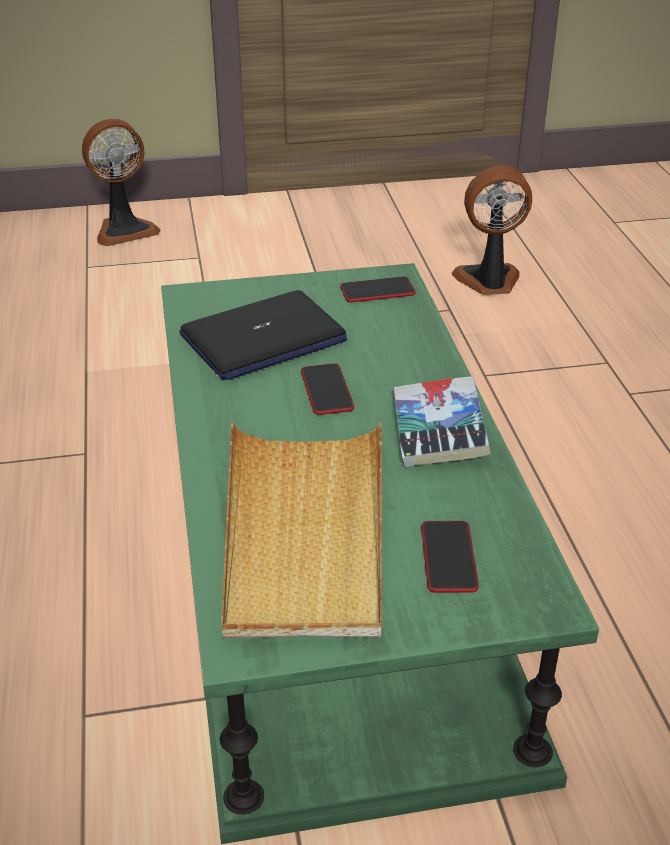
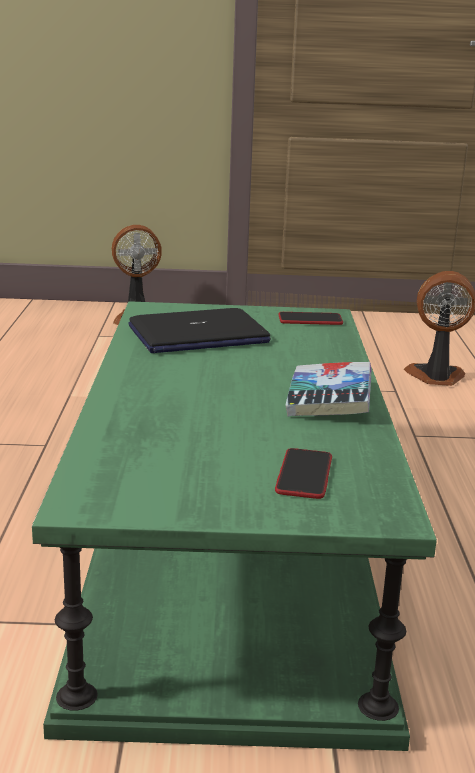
camera: 10 degrees right, 15 degrees down
beige tray [221,422,382,638] -> none
phone [301,363,354,415] -> none

